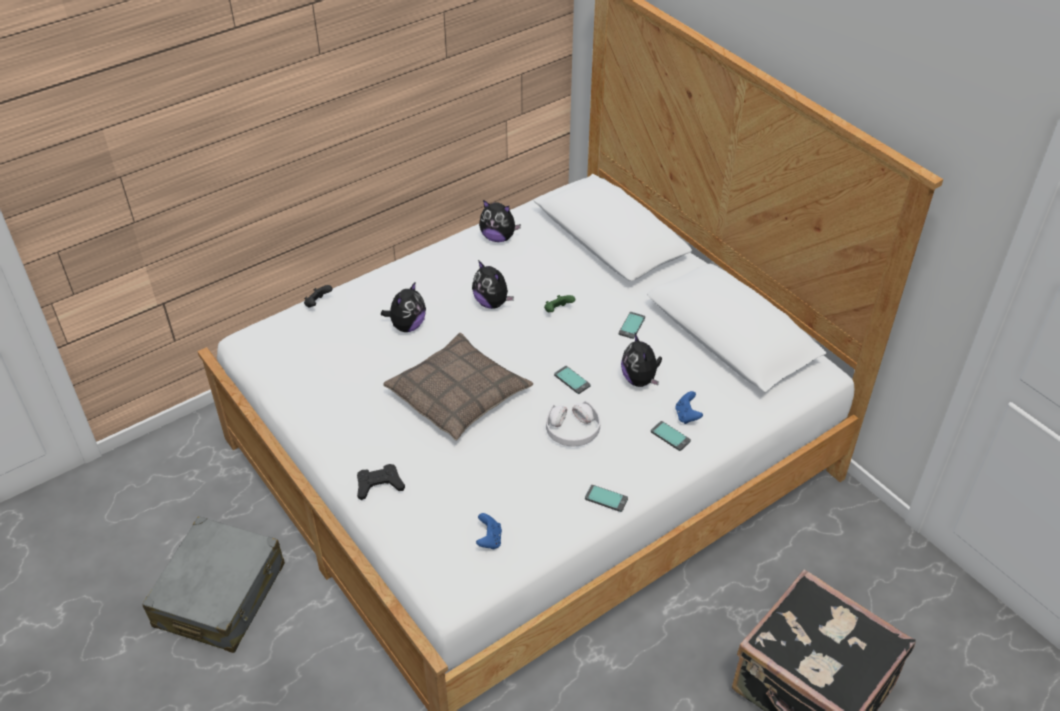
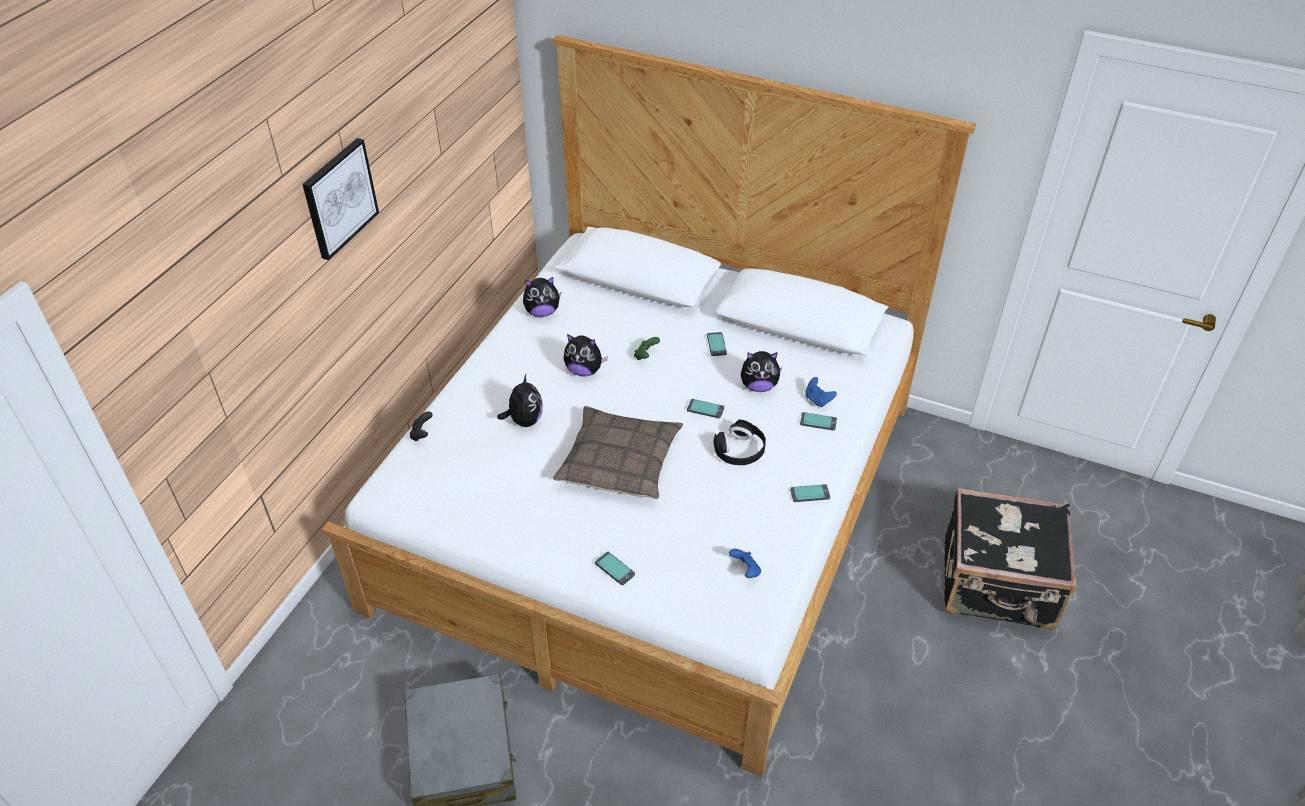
camera: 30 degrees left, 0 degrees up
black game controller [357,464,405,500] -> phone [595,552,635,585]
white headphones [546,401,600,446] -> black headphones [714,419,766,465]
plush toy [621,333,662,387] -> plush toy turned 45 degrees counterclockwise [741,351,782,392]
none -> picture [302,138,379,260]

